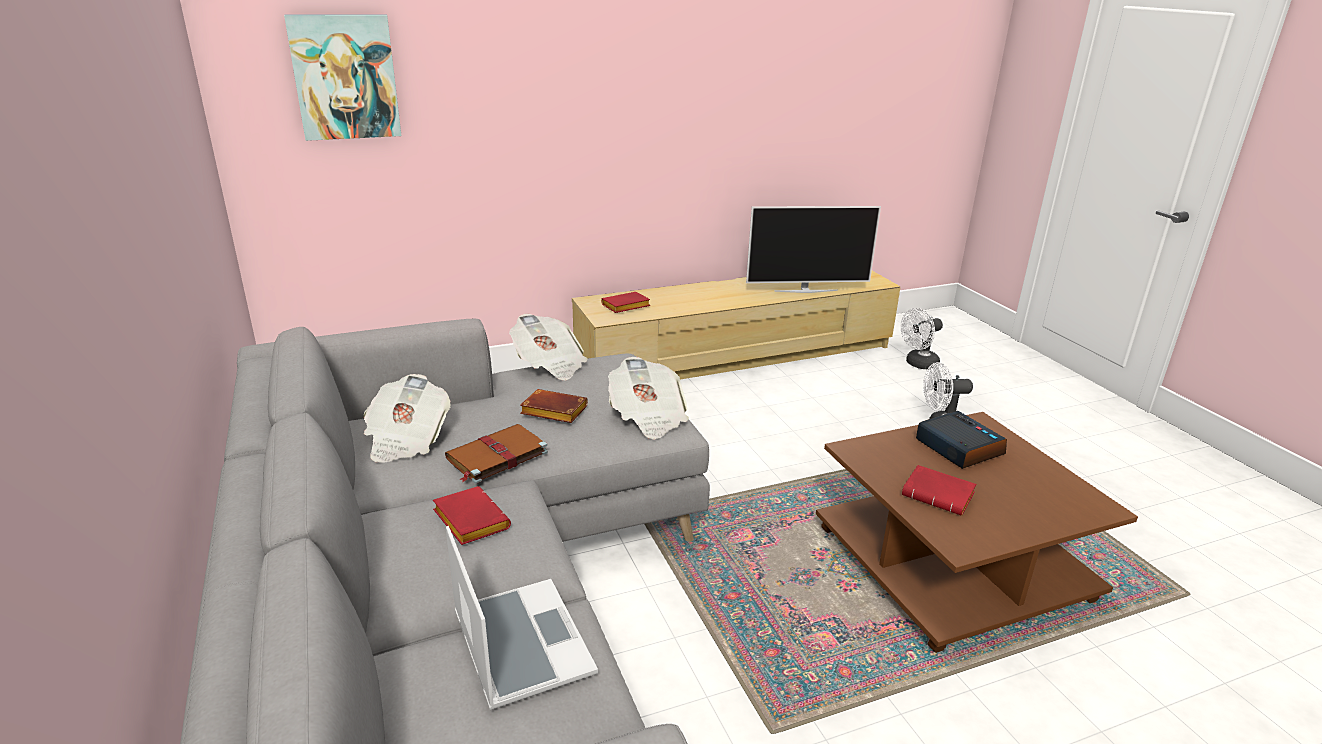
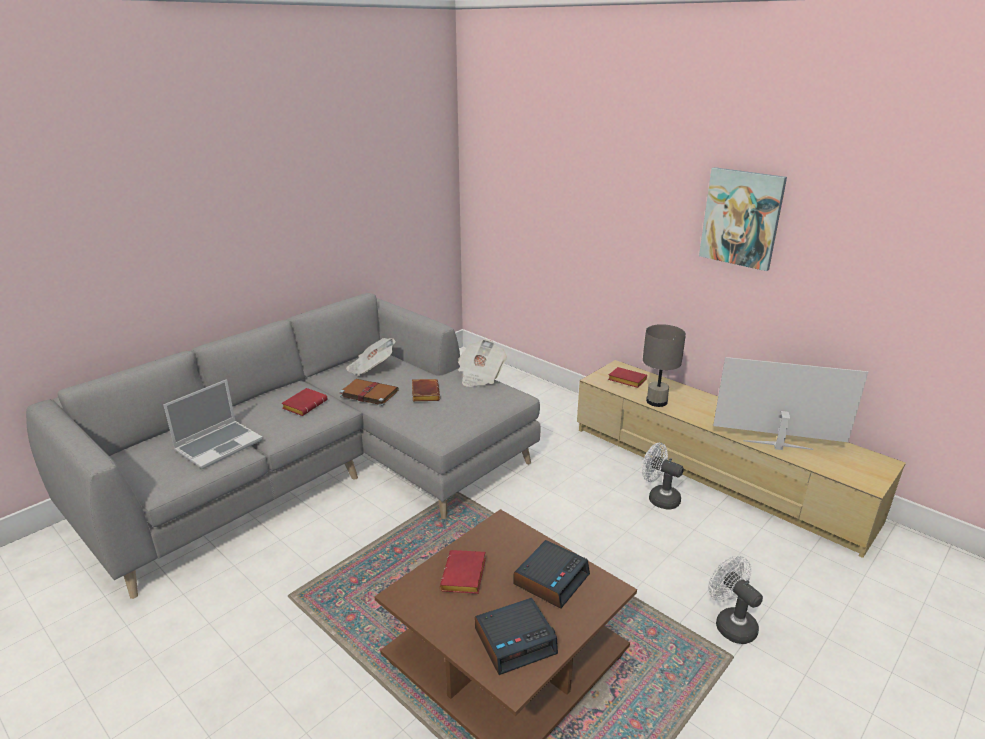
camera: 65 degrees right, 0 degrees up
picture [284,15,401,141] -> picture moved to [699,167,787,271]
newspaper [608,357,689,440] -> none
television [746,206,881,293] -> television turned 135 degrees clockwise [713,357,868,450]
white fan [901,308,943,369] -> white fan moved to [642,443,684,510]
none -> alarm clock [475,598,558,675]
none -> grey table lamp [643,324,686,407]

